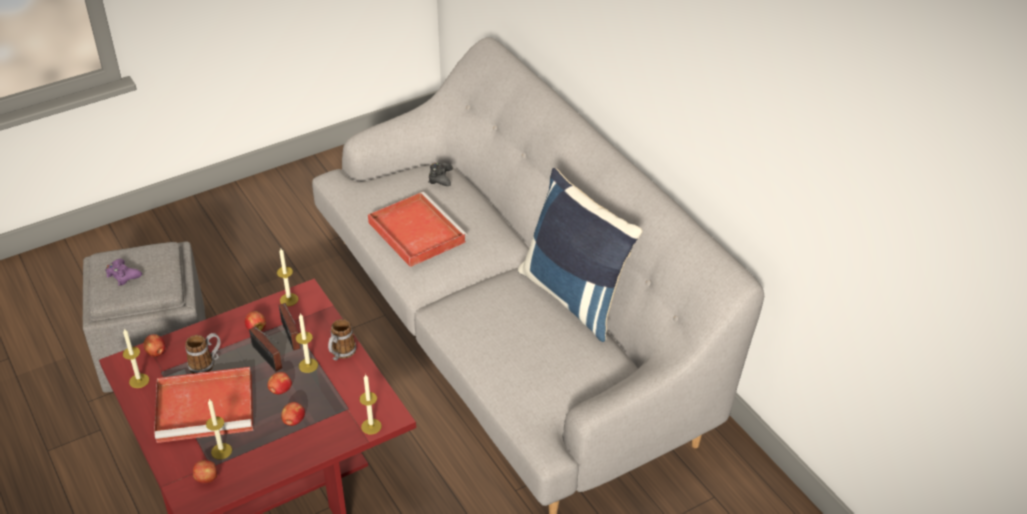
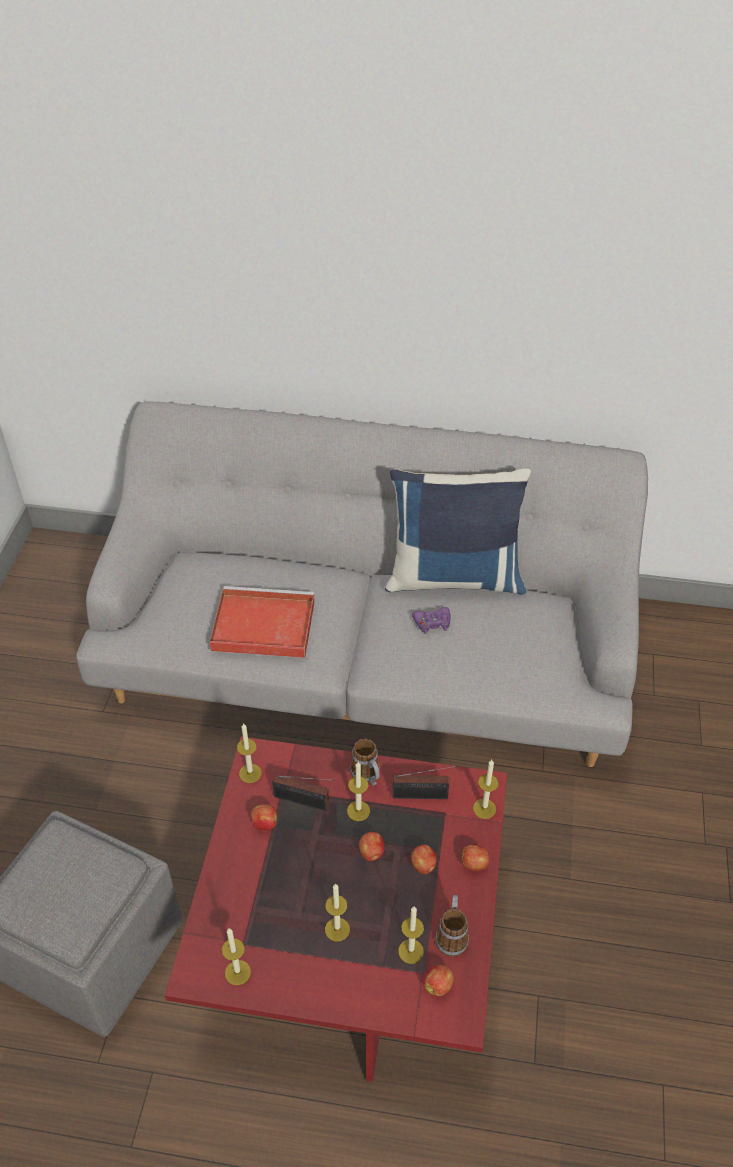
camera: 50 degrees left, 5 degrees up
purple game controller [105,259,142,286] -> purple game controller moved to [412,607,450,634]
apple [143,334,165,357] -> apple moved to [462,845,489,871]
red tray [154,367,253,443] -> candle [325,883,350,942]
mug [186,333,220,374] -> mug moved to [435,895,469,957]
radio [249,326,282,371] -> radio moved to [393,766,457,799]
black game controller [428,163,453,186] -> none

